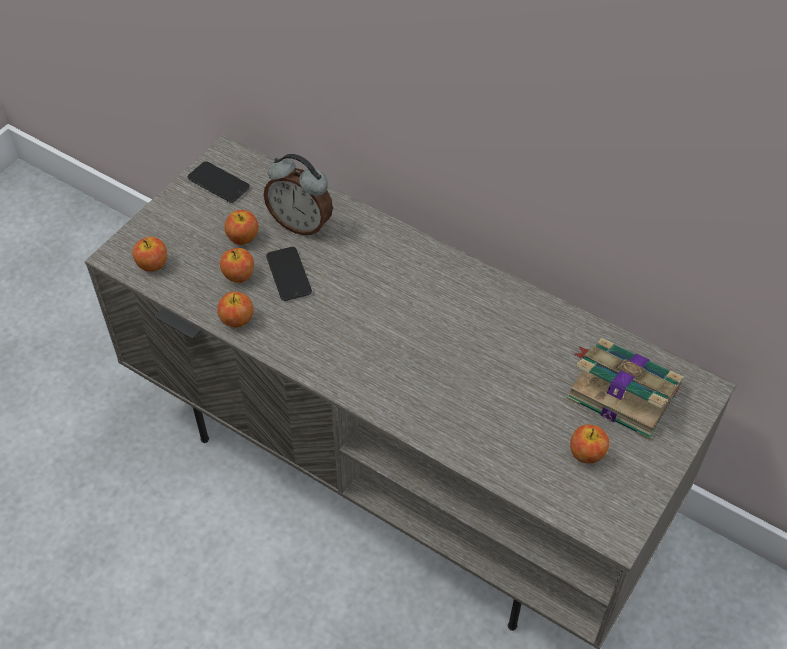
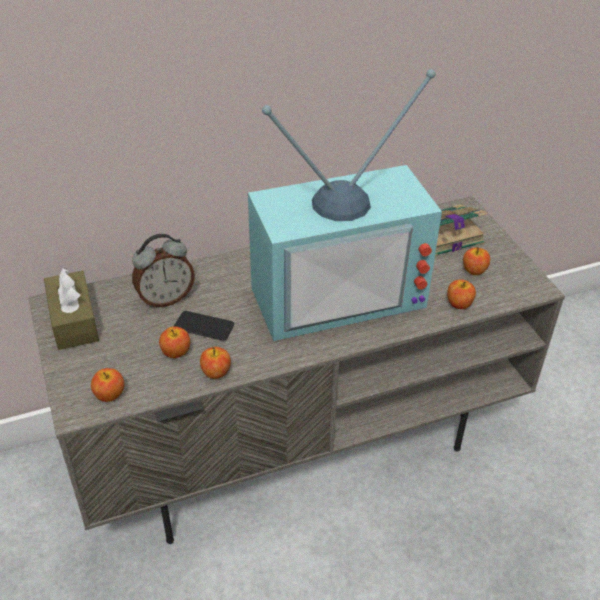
camera: 55 degrees left, 10 degrees down
phone [187,161,250,203] -> brown tissue box [44,267,99,350]
apple [224,210,258,245] -> apple moved to [447,279,476,309]
none -> television [248,69,442,341]

